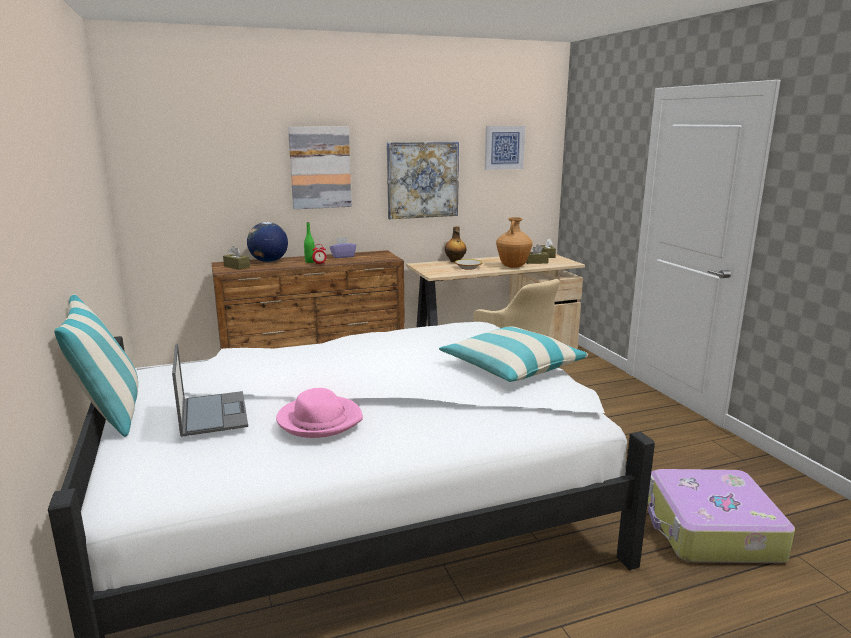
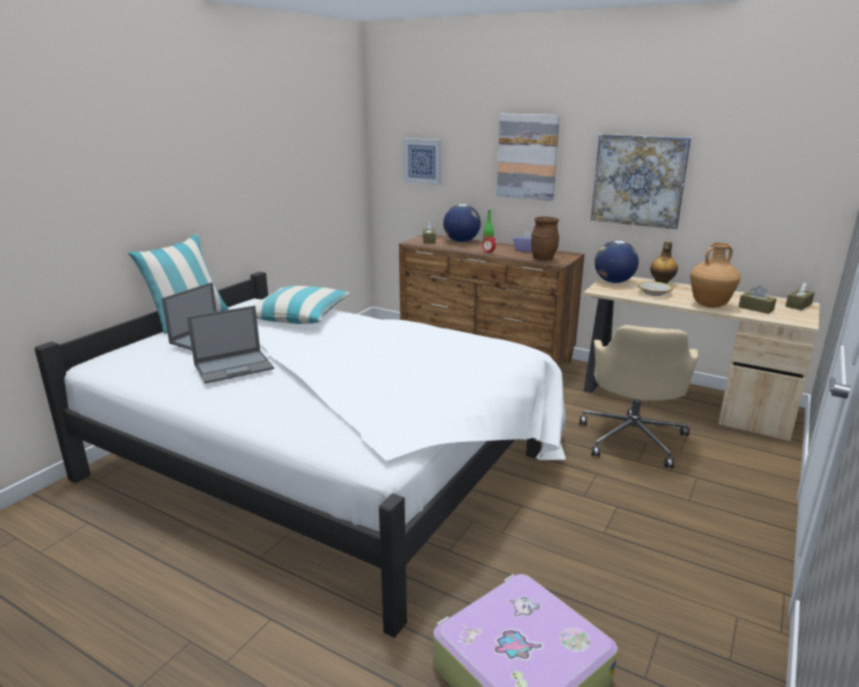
camera: 50 degrees right, 5 degrees up
pink hat [276,388,363,438] -> laptop [187,305,274,384]
pillow [439,327,588,382] -> pillow moved to [253,286,350,324]
picture [485,126,525,170] -> picture moved to [403,138,442,185]
none -> brown vase [531,216,559,261]
none -> globe [595,240,639,283]

